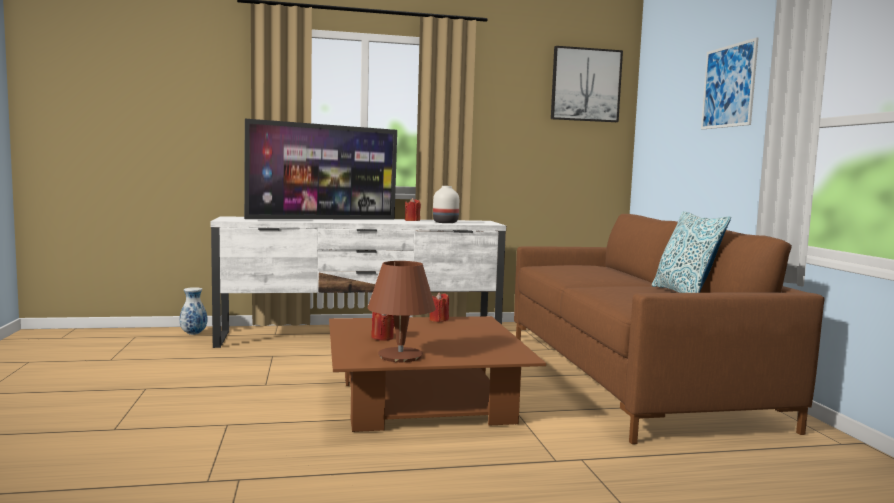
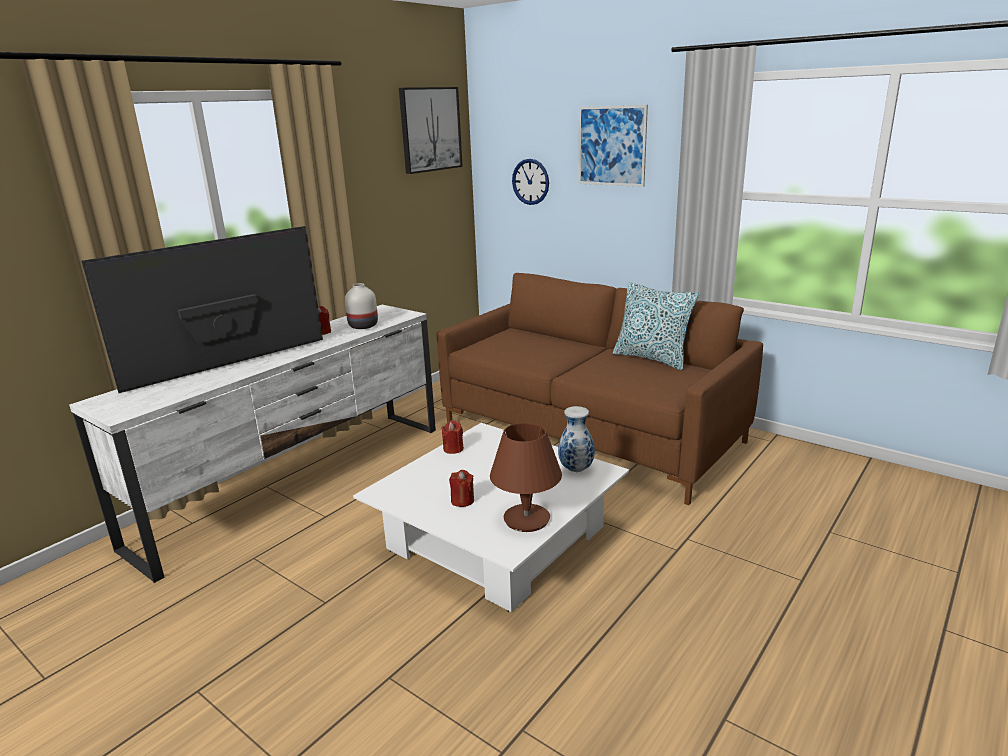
camera: 40 degrees left, 15 degrees up
vase [179,287,207,335] -> vase moved to [558,406,595,472]
television [244,119,397,220] -> television turned 150 degrees counterclockwise [81,226,323,393]
brown coffee table [329,316,546,432] -> white coffee table [353,423,629,612]
none -> wall clock [512,159,549,205]

